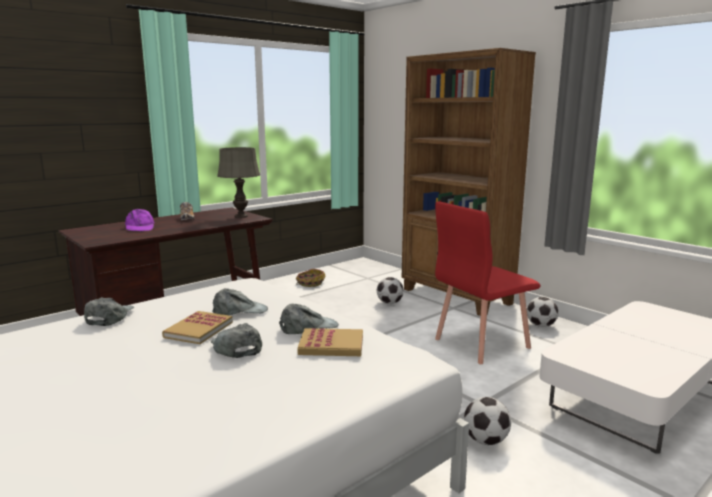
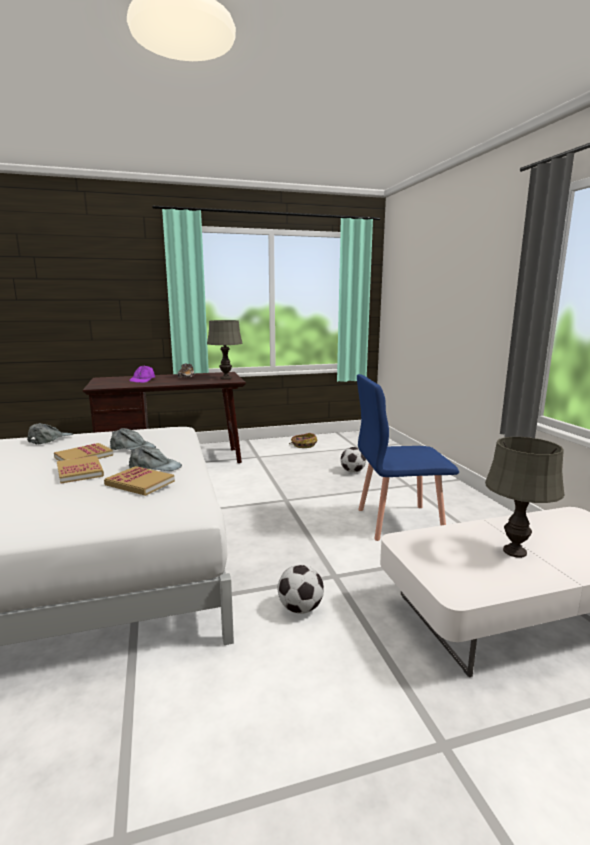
camera: 25 degrees right, 0 degrees up
grey cap [211,323,262,358] -> book [57,456,104,484]
brown bookcase [402,48,536,316] -> none
red chair [435,202,540,364] -> blue chair [357,374,459,541]
football [527,297,558,327] -> none
none -> grey table lamp [485,437,564,558]

